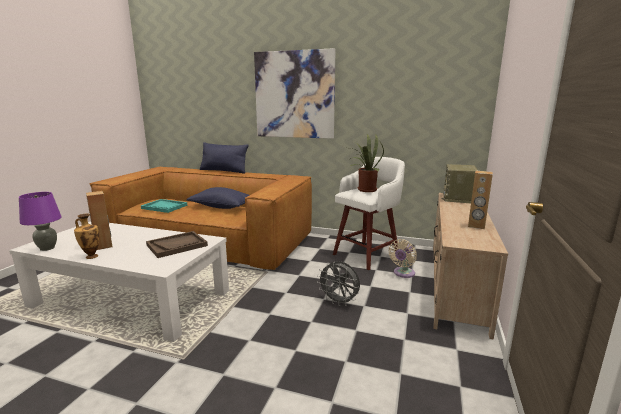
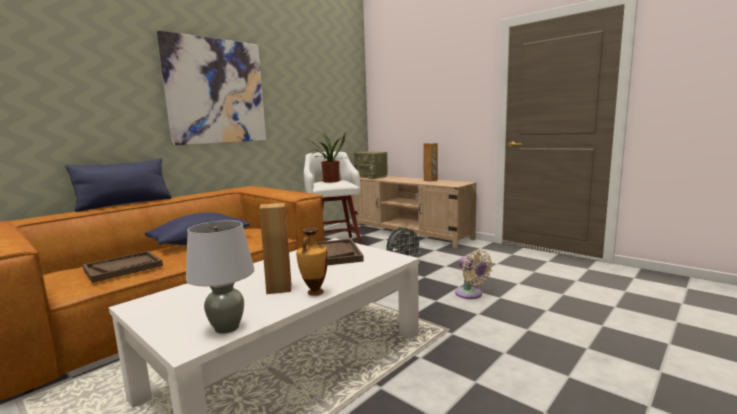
camera: 65 degrees left, 5 degrees down
purple table lamp [19,192,62,251] -> grey table lamp [186,220,254,334]
turquoise tray [141,199,187,213] -> brown tray [83,251,163,283]
beige fan [389,239,417,278] -> beige fan moved to [455,250,493,299]

